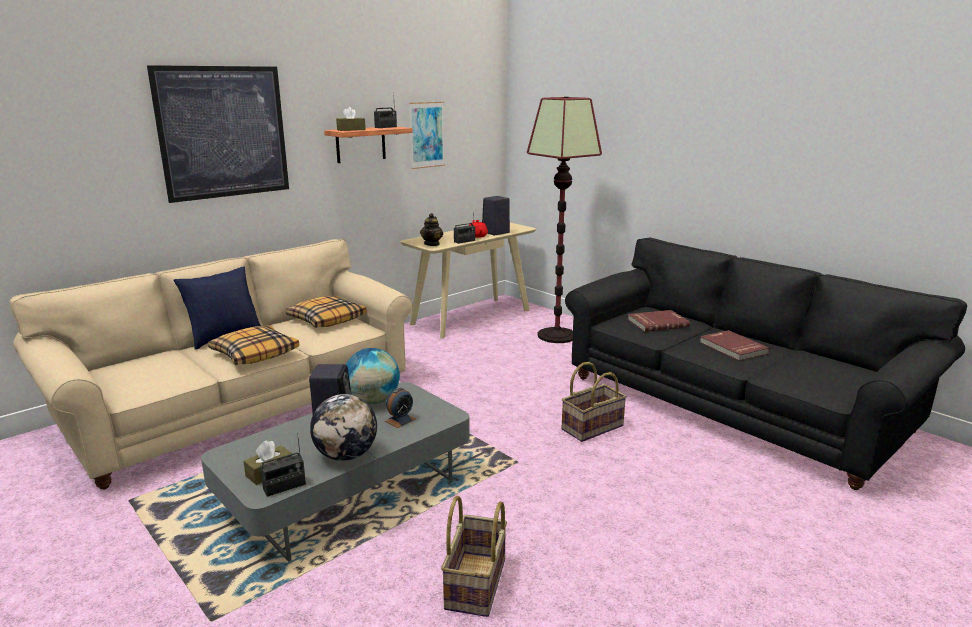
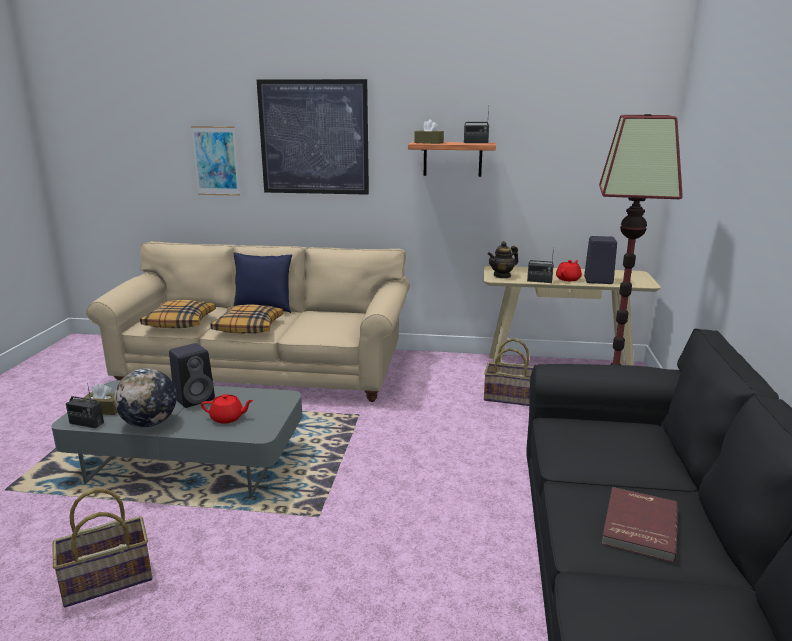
camera: 50 degrees right, 0 degrees up
pillow [286,296,367,328] -> pillow moved to [140,300,216,328]
globe [346,348,400,404] -> none
alarm clock [385,388,415,428] -> red teapot [201,394,254,424]
picture [409,102,445,169] -> picture moved to [191,126,240,196]
basket [562,362,627,442] -> basket moved to [484,339,534,406]
red book [628,310,690,332] -> none

